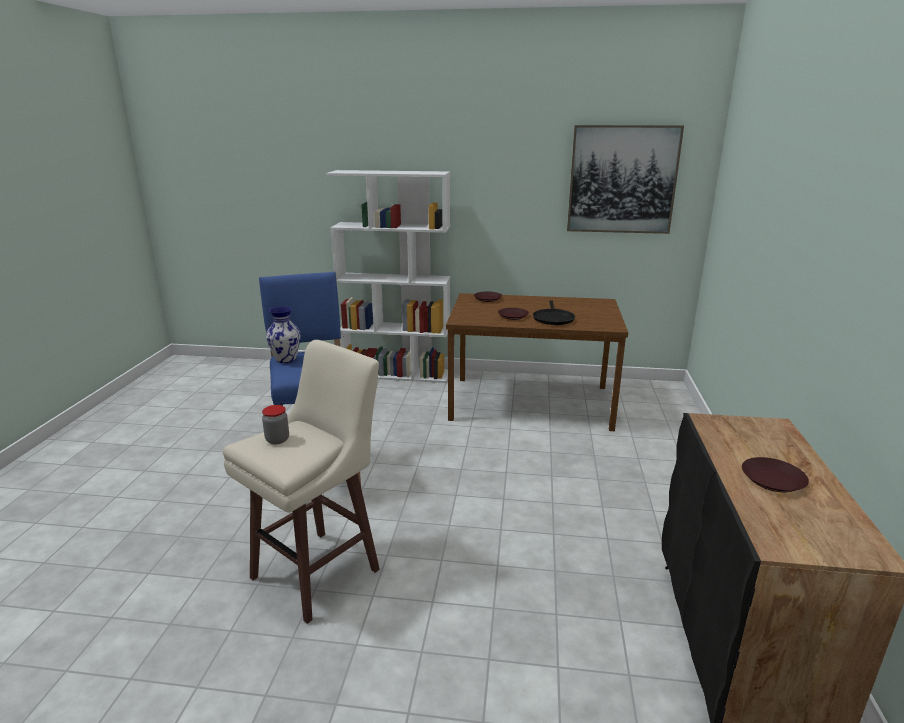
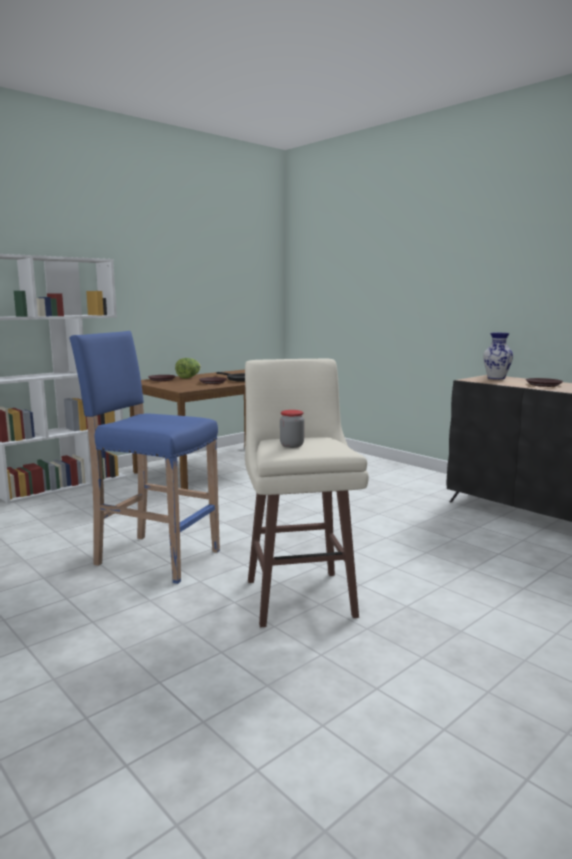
camera: 50 degrees left, 10 degrees down
vase [266,306,301,363] -> vase moved to [483,333,513,379]
picture [567,125,684,234] -> none
none -> lettuce [175,358,201,378]

